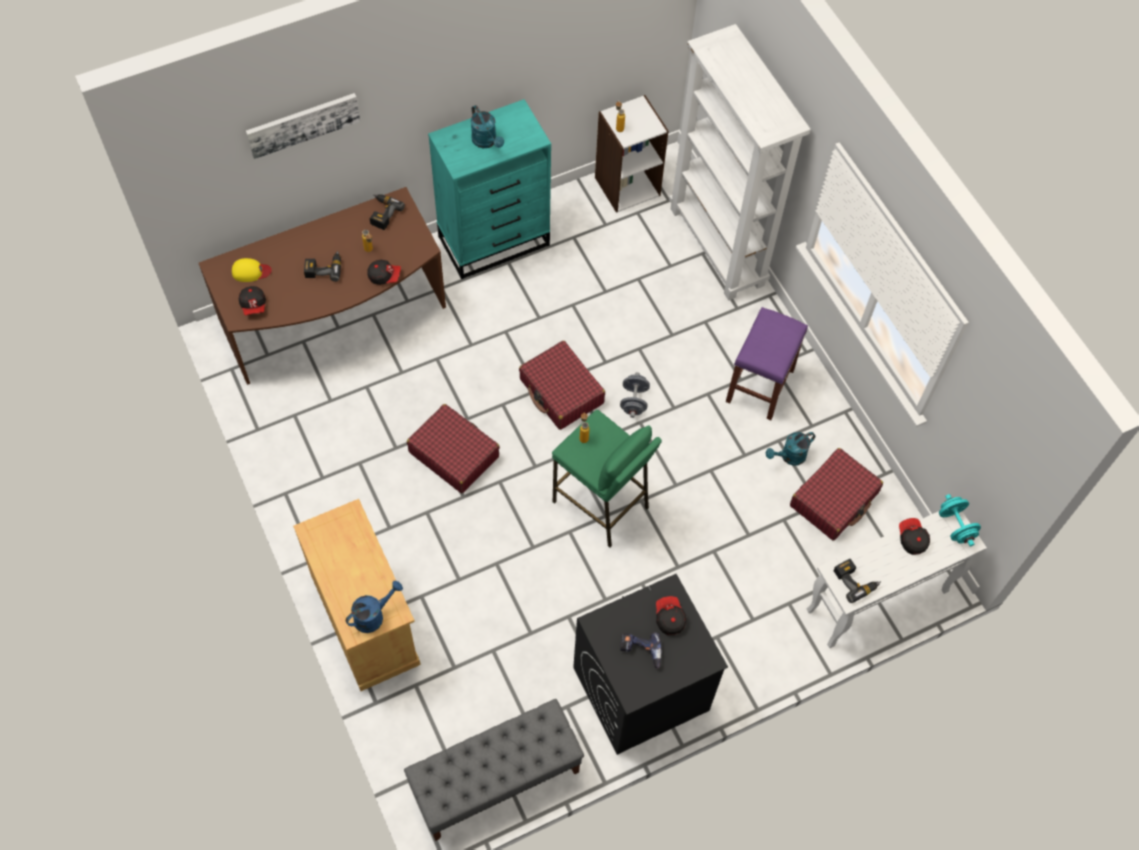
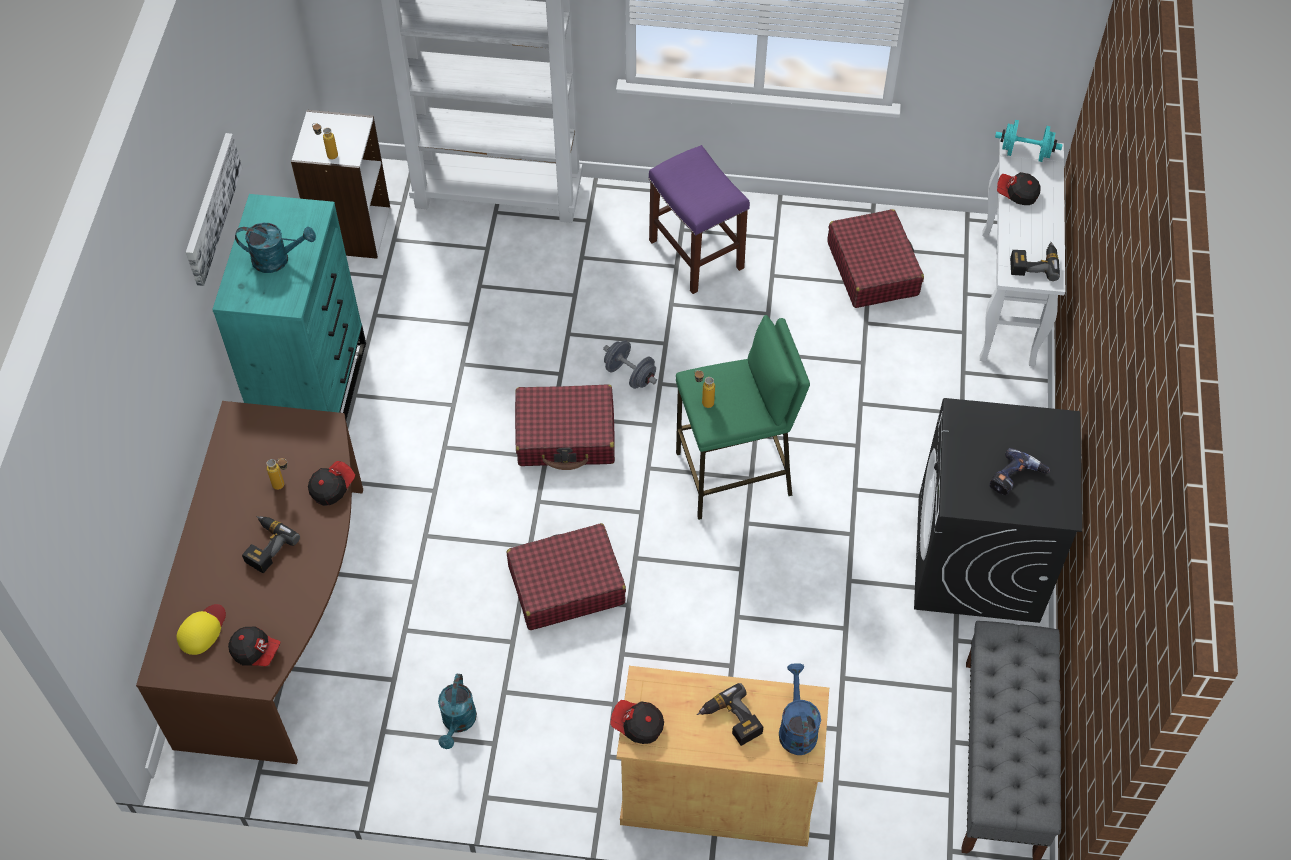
camera: 55 degrees left, 5 degrees down
picture [246,93,360,159] -> picture moved to [186,133,242,286]
power drill [370,194,405,230] -> power drill moved to [697,683,763,746]
cap [656,596,686,635] -> cap moved to [610,700,664,744]
turquoise watering can [766,432,815,466] -> turquoise watering can moved to [438,674,477,749]

